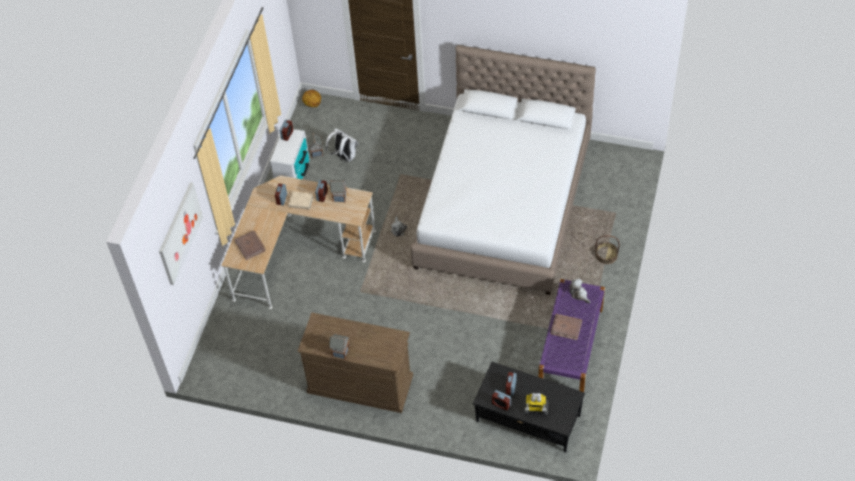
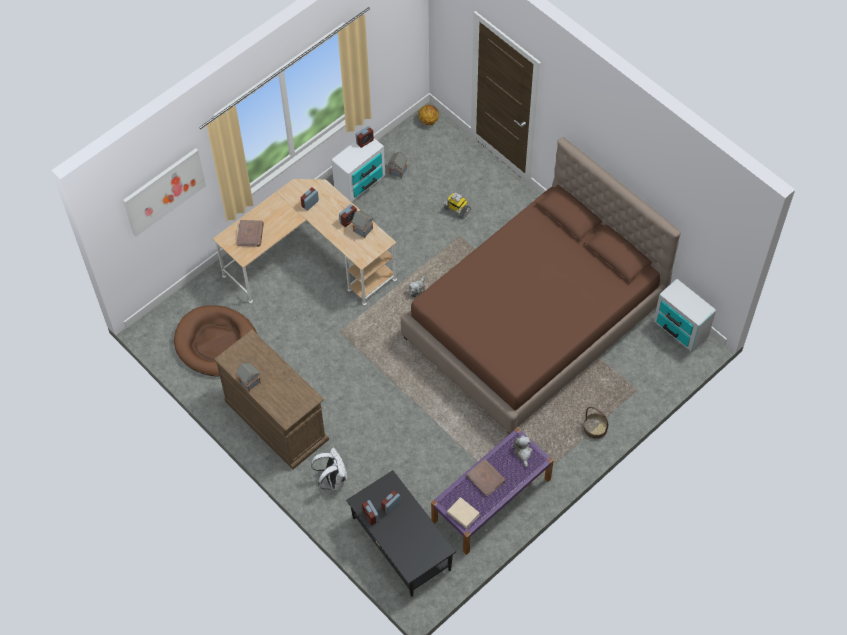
camera: 30 degrees right, 5 degrees up
beige book [288,191,313,210] -> beige book moved to [447,497,480,529]
white backpack [326,128,358,162] -> white backpack moved to [311,447,347,490]
white bed [410,45,596,295] -> brown bed [401,137,681,434]
toy robot [523,393,548,415] -> toy robot moved to [444,192,471,219]
none -> brown dog bed [174,305,257,377]
none -> white nightstand [654,279,716,352]

